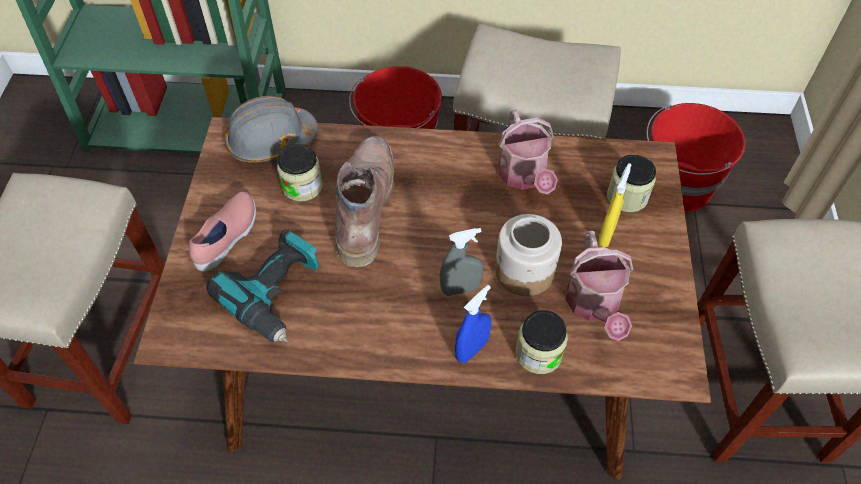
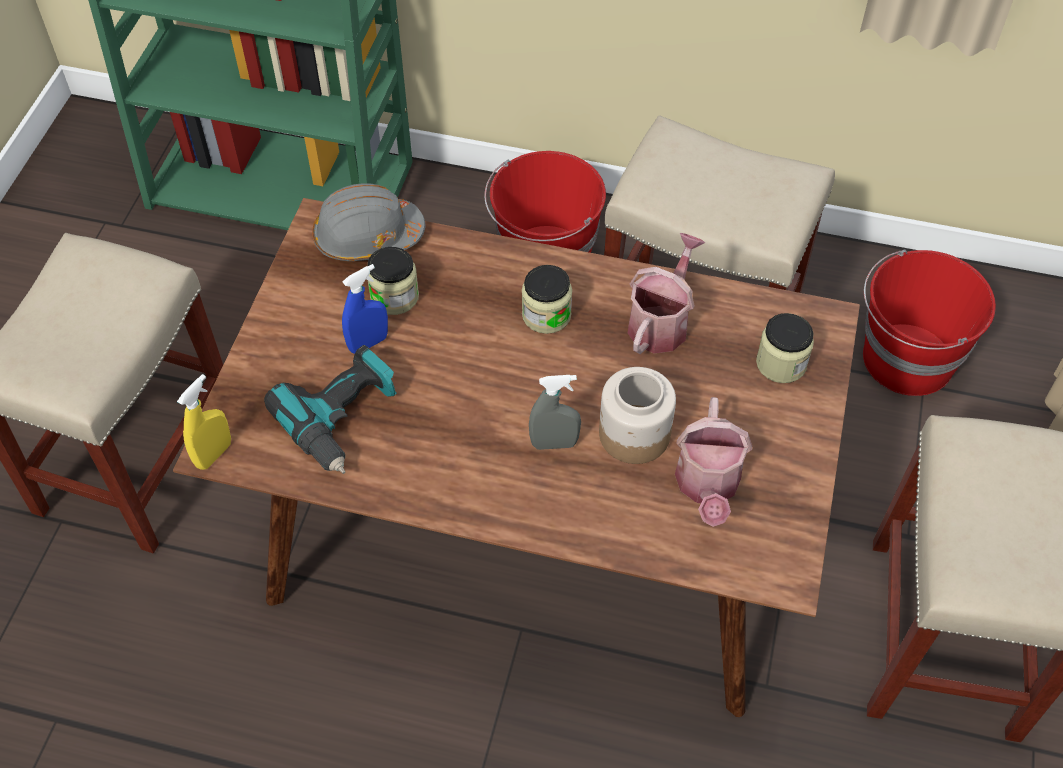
camera: 10 degrees right, 0 degrees up
pink shoe [189,192,256,272] -> none
brown boot [335,136,394,267] -> none
blue spray bottle [455,285,491,363] -> blue spray bottle moved to [342,264,388,354]
watering can [498,110,558,194] -> watering can turned 150 degrees counterclockwise [628,233,705,354]
jar [515,310,568,374] -> jar moved to [522,265,572,334]
yellow spray bottle [597,163,631,247] -> yellow spray bottle moved to [177,374,231,470]

